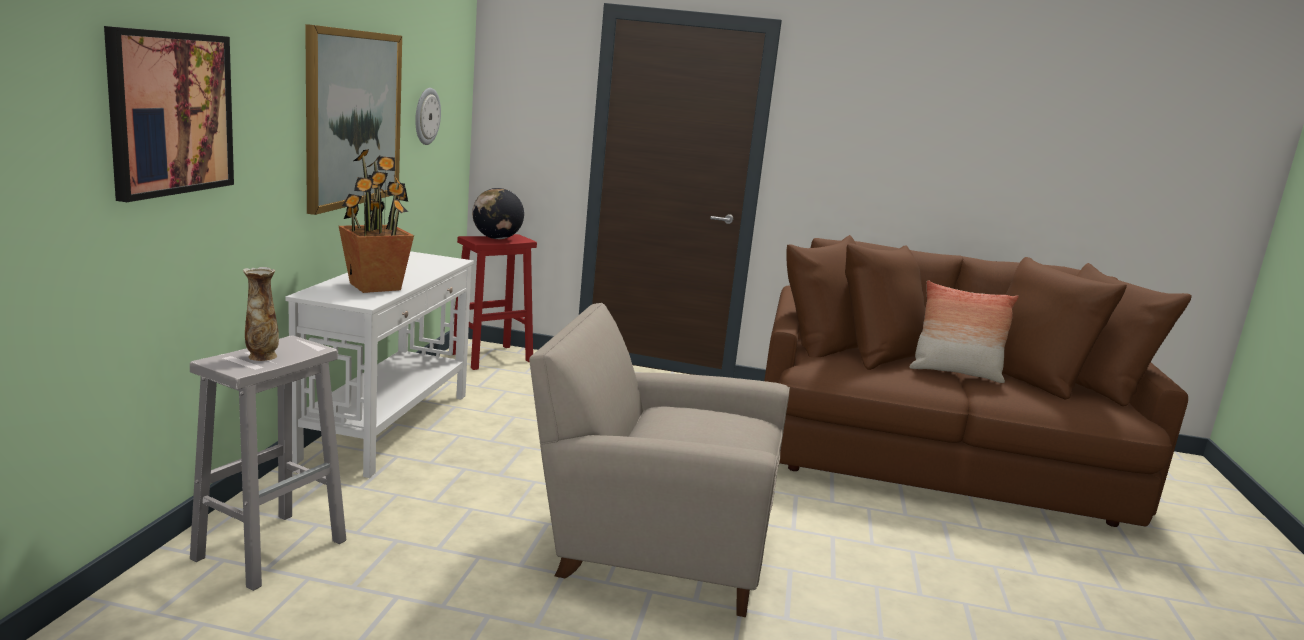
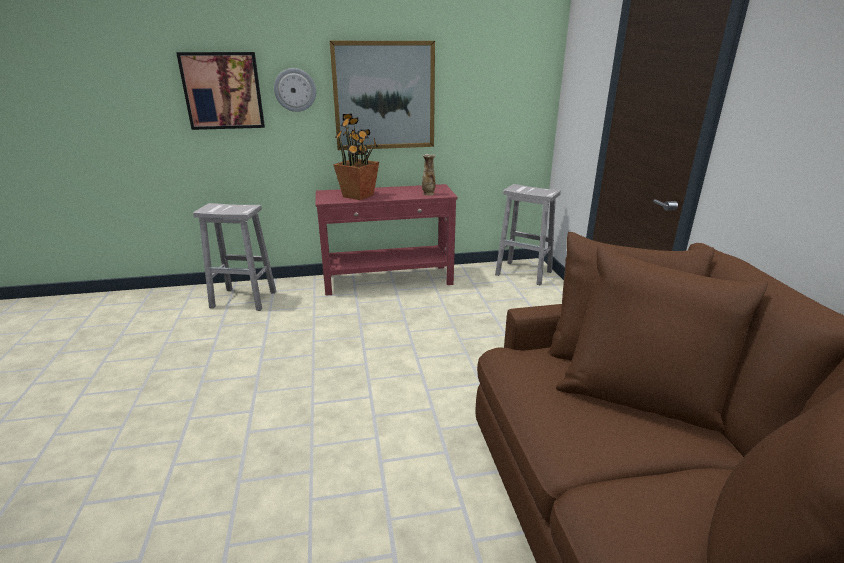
camera: 70 degrees right, 10 degrees up
vase [243,267,279,361] -> vase moved to [422,154,435,195]
white console table [285,251,474,478] -> red console table [315,184,458,296]
wall clock [415,88,441,145] -> wall clock moved to [274,68,316,112]
red stool [453,234,537,370] -> white stool [495,184,561,285]
globe [472,188,524,239] -> none
beige armchair [529,303,790,617] -> none
pillow [910,280,1019,383] -> none

